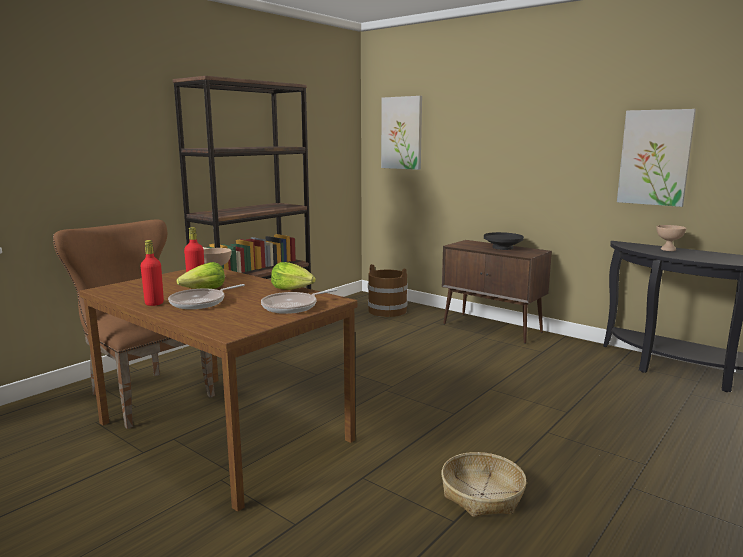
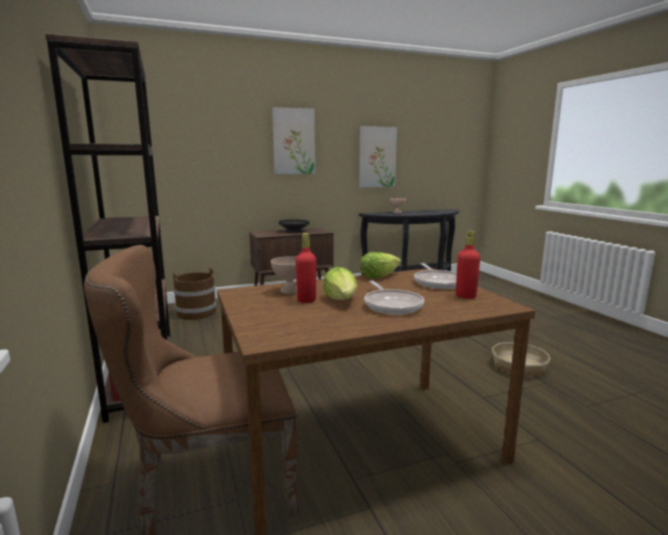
camera: 60 degrees left, 0 degrees up
red bottle [140,240,164,306] -> red bottle moved to [456,231,480,299]
picture [381,96,422,170] -> picture moved to [272,107,315,174]

